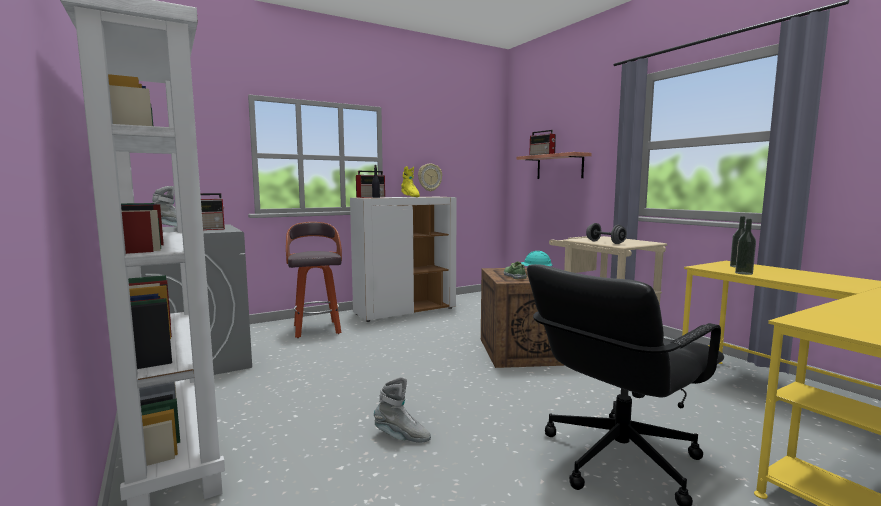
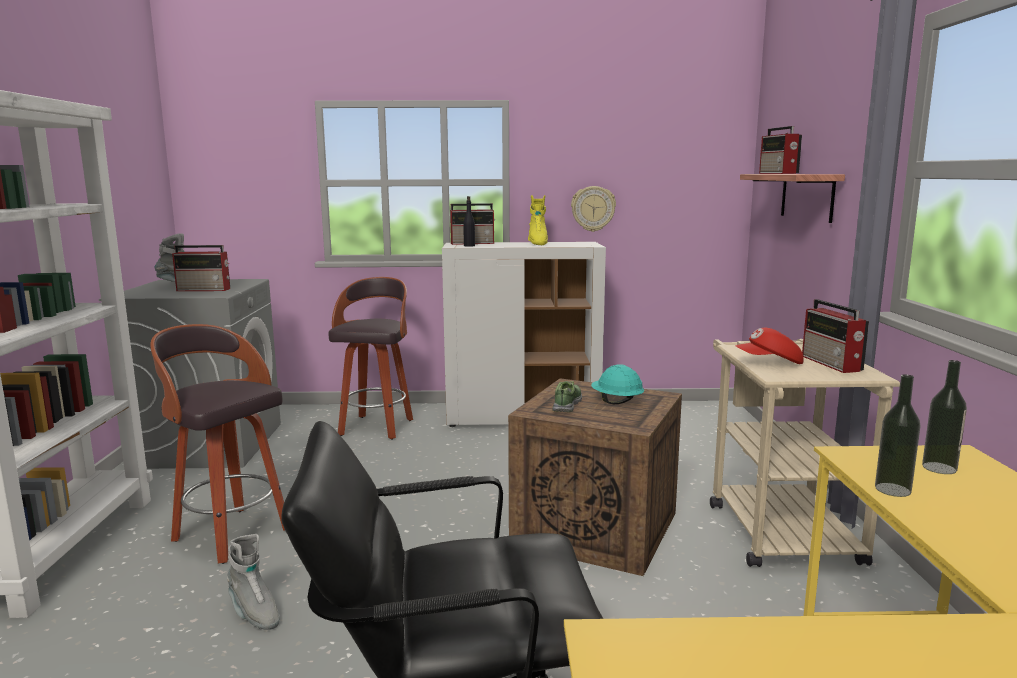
camera: 30 degrees right, 5 degrees up
grey dumbbell [586,223,627,244] -> red cap [735,328,804,364]
none -> stool [150,324,285,564]
none -> radio [802,299,869,373]

